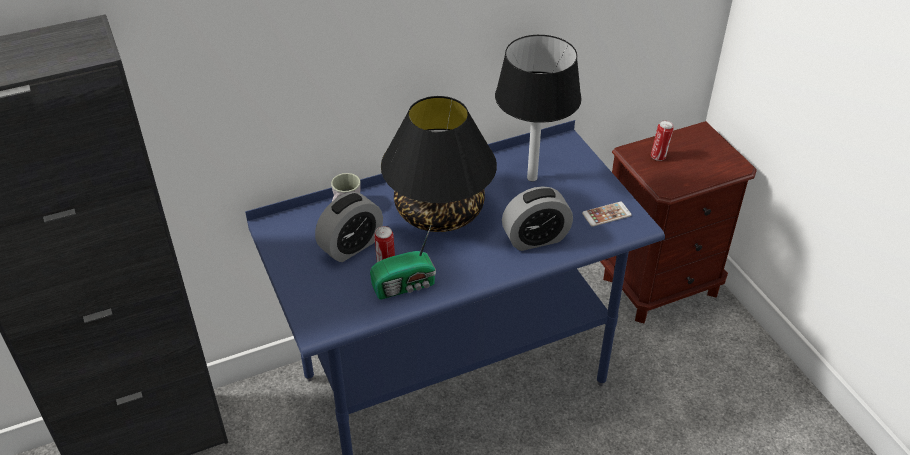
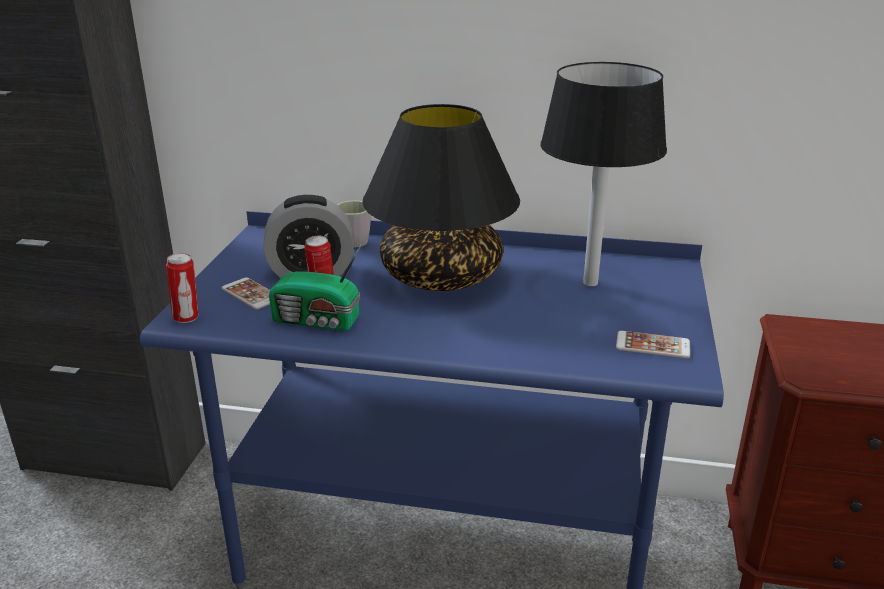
camera: 35 degrees right, 15 degrees down
alarm clock [502,186,573,251] -> none
can [651,121,674,161] -> can moved to [166,253,199,323]
none -> phone [221,277,270,309]

